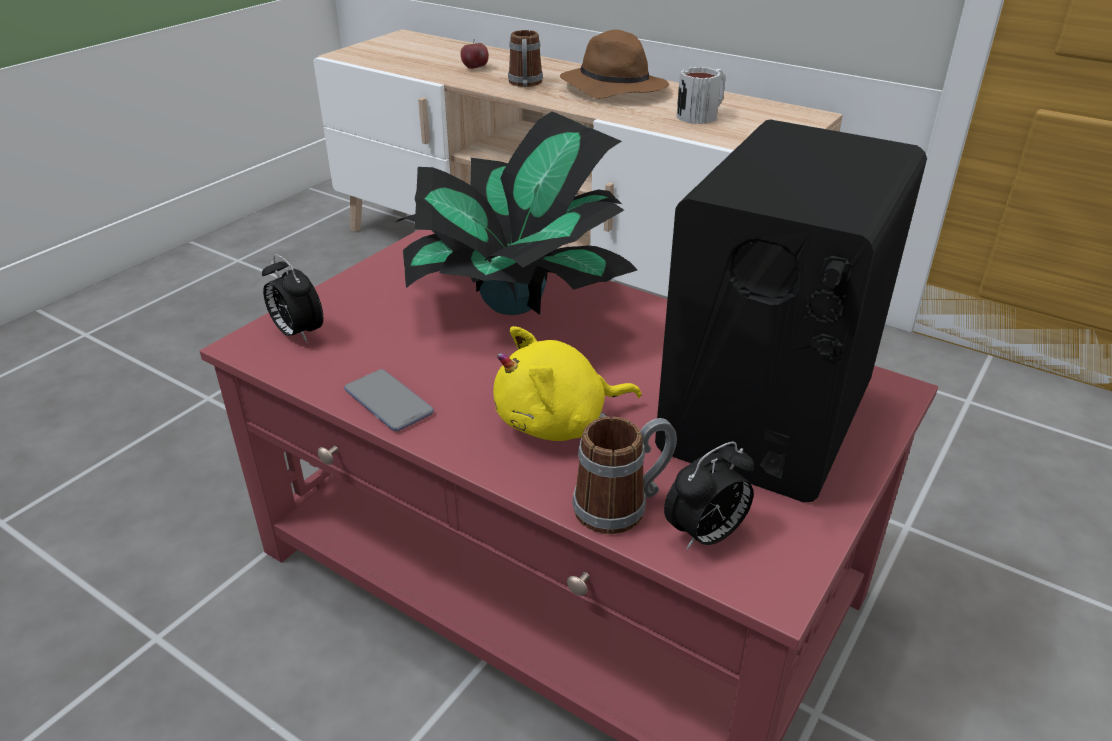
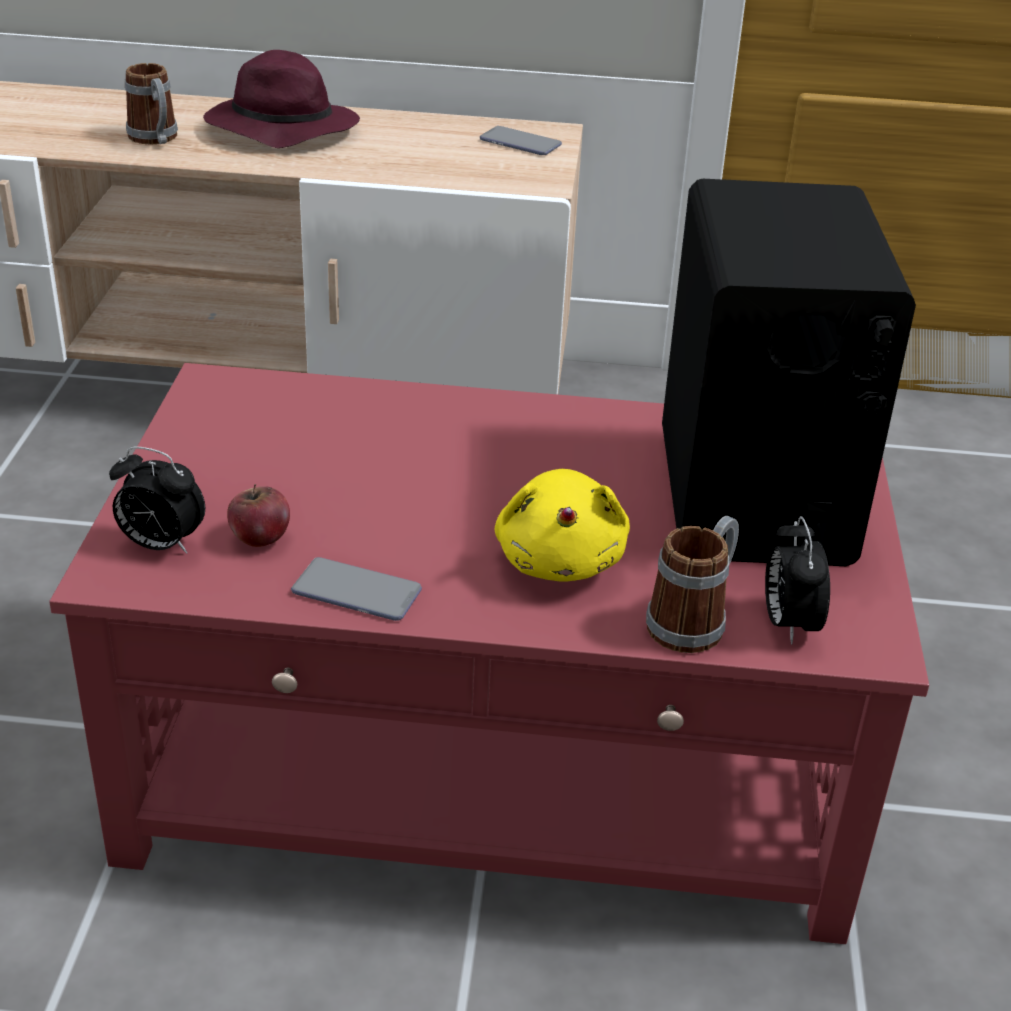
camera: 30 degrees left, 0 degrees up
potted plant [396,111,637,315] -> none
apple [460,39,489,69] -> apple moved to [227,484,290,547]
yellow plush toy [493,326,642,441] -> yellow plush toy turned 45 degrees counterclockwise [495,469,630,582]
brown hat [560,29,669,99] -> purple hat [203,50,360,148]
alarm clock [664,442,754,550] -> alarm clock turned 150 degrees clockwise [765,516,830,645]
mug [677,67,726,124] -> none
none -> phone [480,126,562,155]

